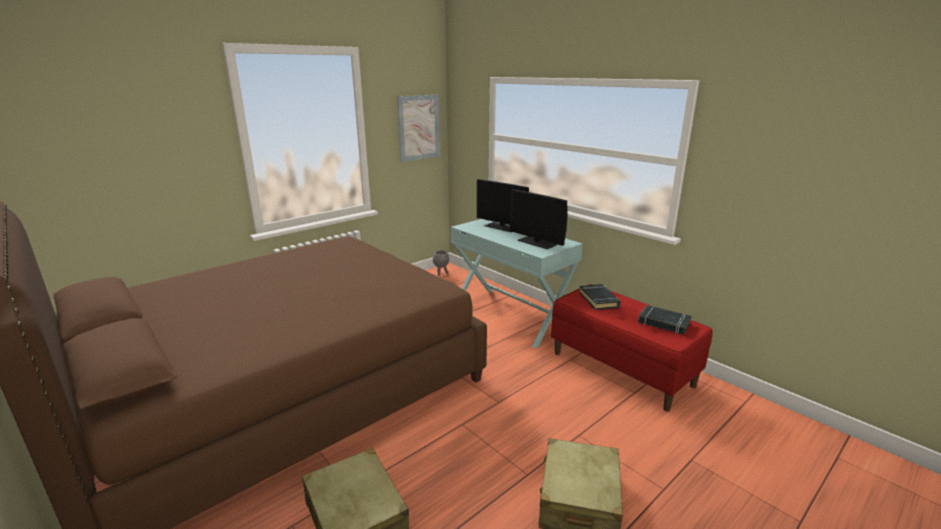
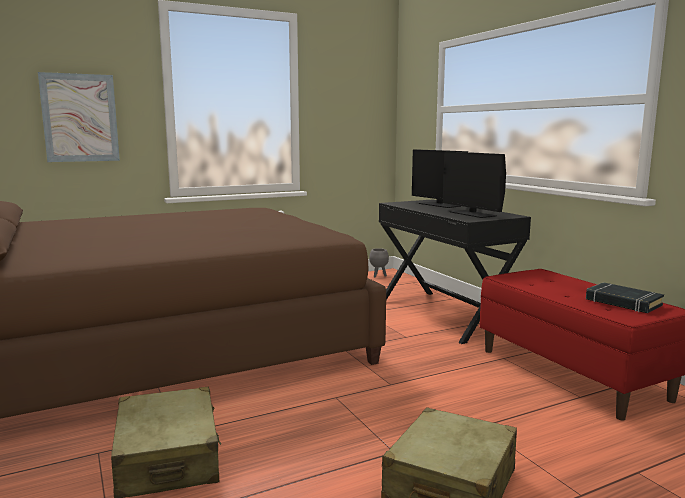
camera: 15 degrees right, 10 degrees down
picture [397,95,440,162] -> picture moved to [38,72,120,162]
turquoise desk [451,219,583,348] -> black desk [379,199,531,344]
black book [579,284,621,310] -> none

